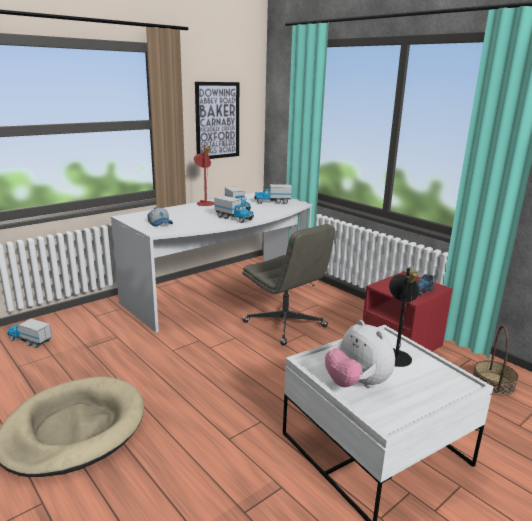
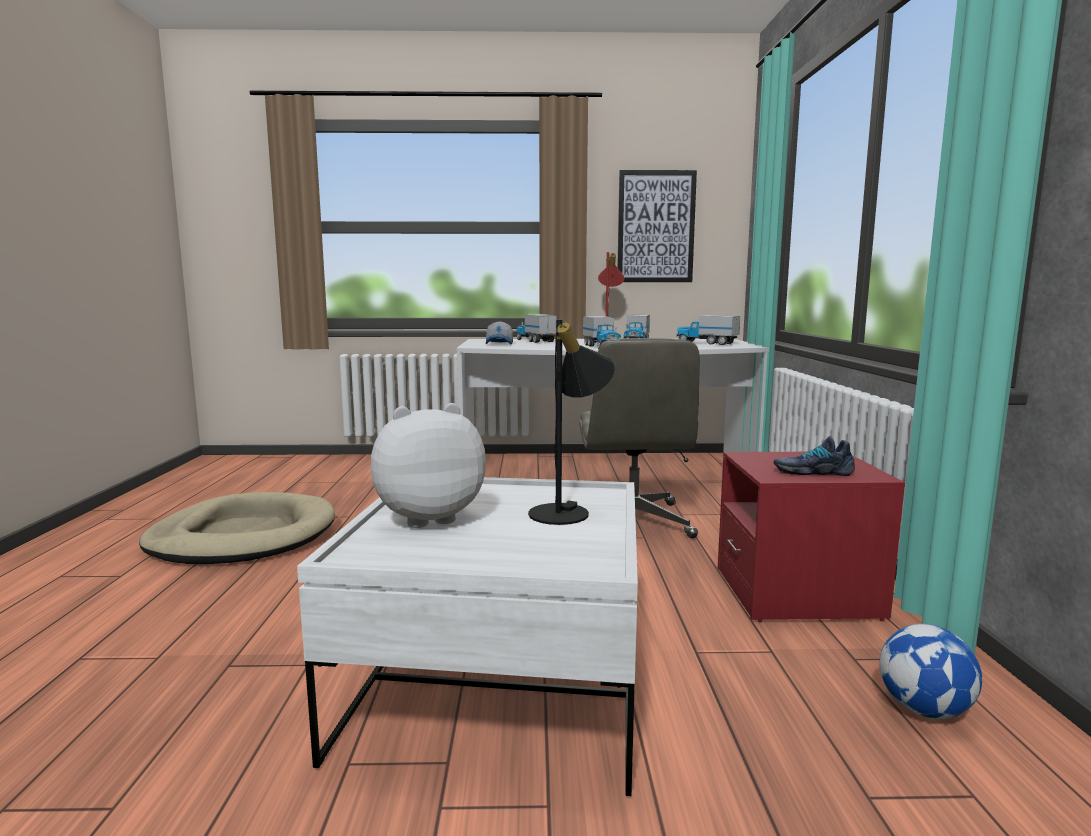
camera: 40 degrees right, 10 degrees down
toy truck [8,319,52,348] -> toy truck moved to [516,314,557,343]
plush toy [325,320,395,388] -> plush toy turned 60 degrees clockwise [371,403,486,528]
basket [473,325,518,395] -> football [880,624,982,719]

